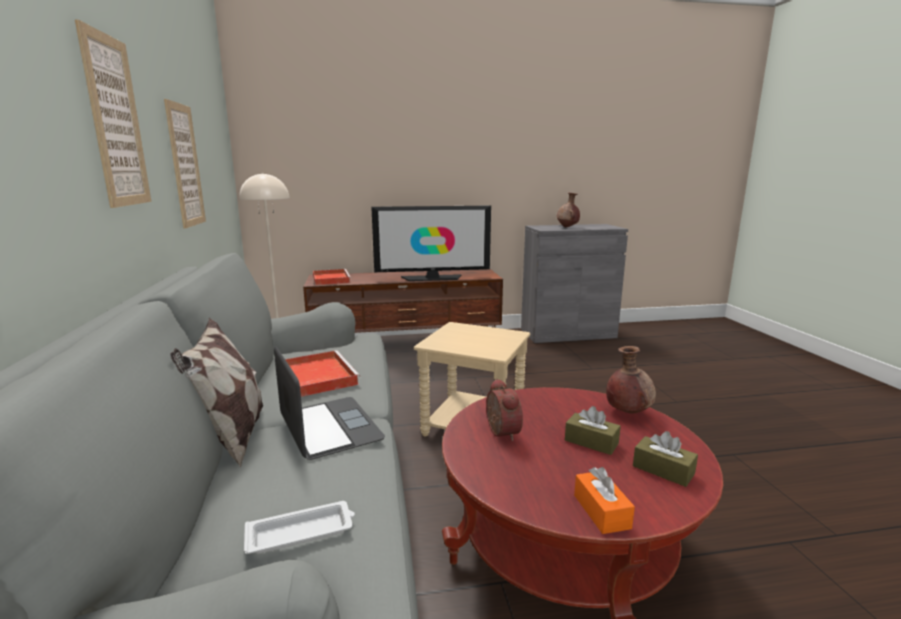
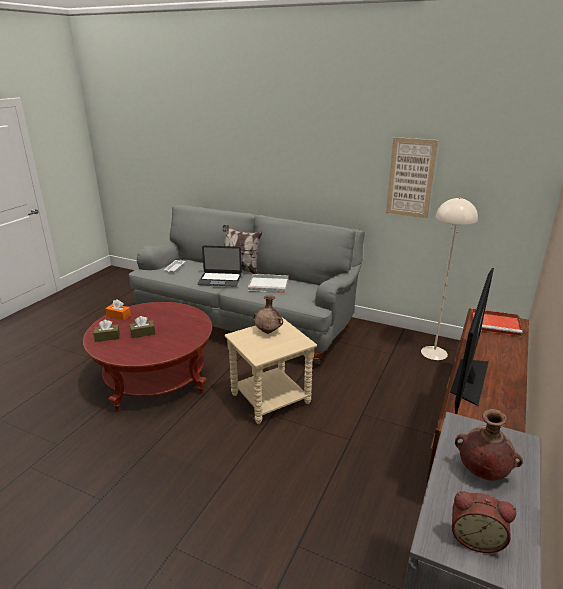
camera: 125 degrees right, 10 degrees up
picture [75,19,152,208] -> none
red tray [285,350,360,397] -> white tray [248,274,288,293]
alarm clock [486,379,523,441] -> alarm clock moved to [452,491,516,553]
brown vase [606,346,656,414] -> brown vase moved to [253,295,283,334]

